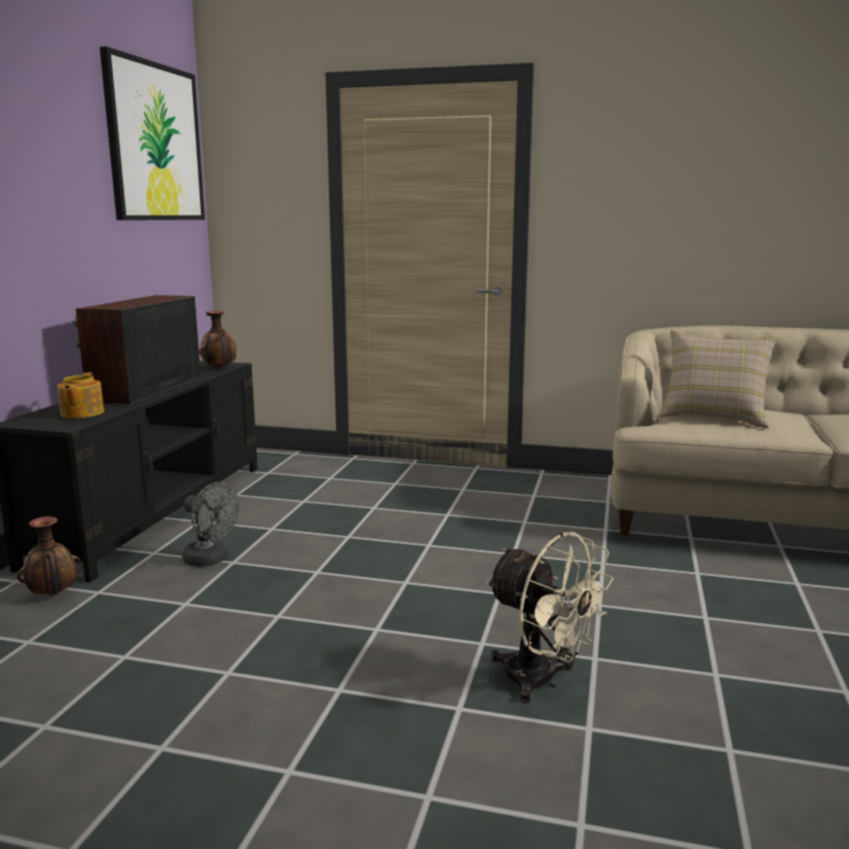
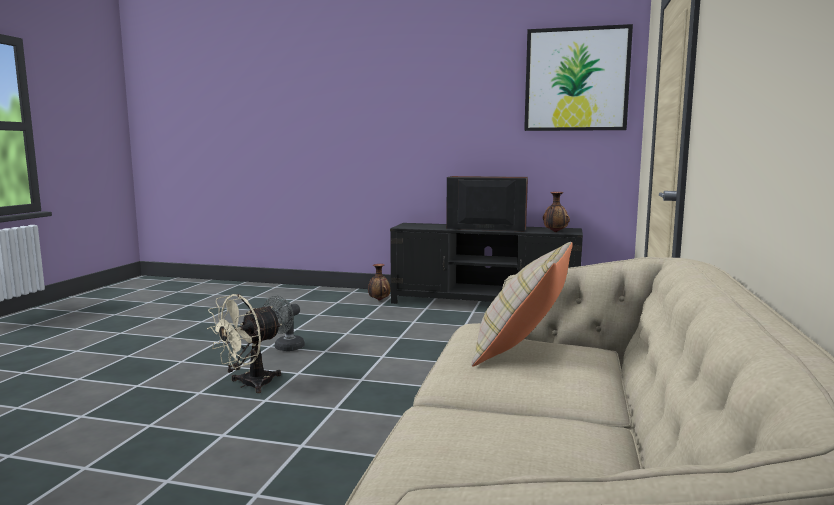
camera: 90 degrees right, 5 degrees down
teapot [57,372,104,418] -> none
grey fan [182,482,240,567] -> grey fan moved to [263,296,305,351]

